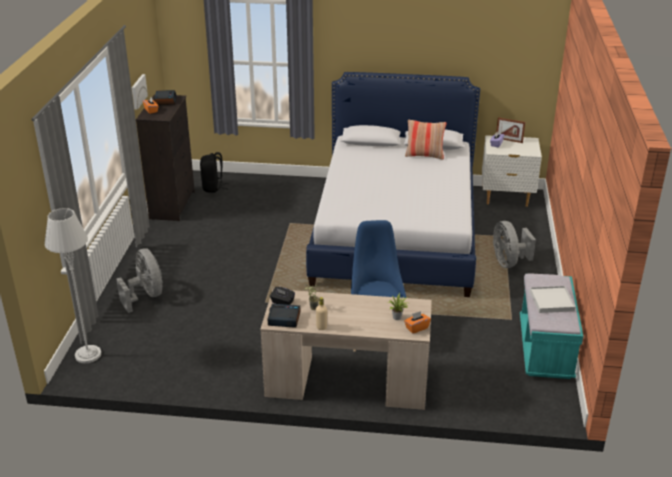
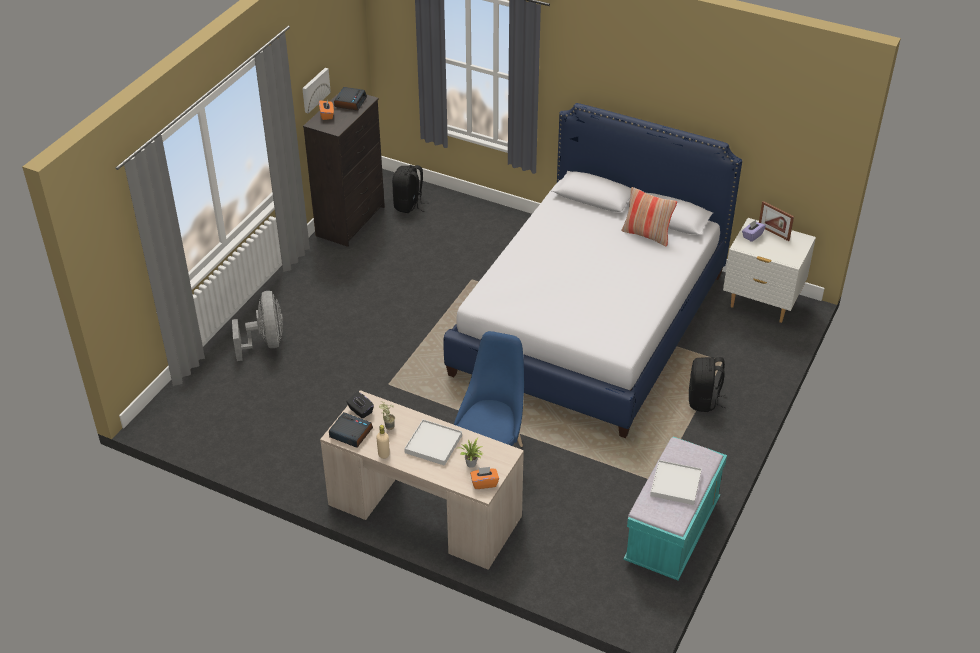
camera: 20 degrees right, 10 degrees up
grey floor lamp [45,208,101,363] -> none
grey fan [493,221,536,268] -> black backpack [689,357,726,412]
none -> white tray [404,420,462,466]

